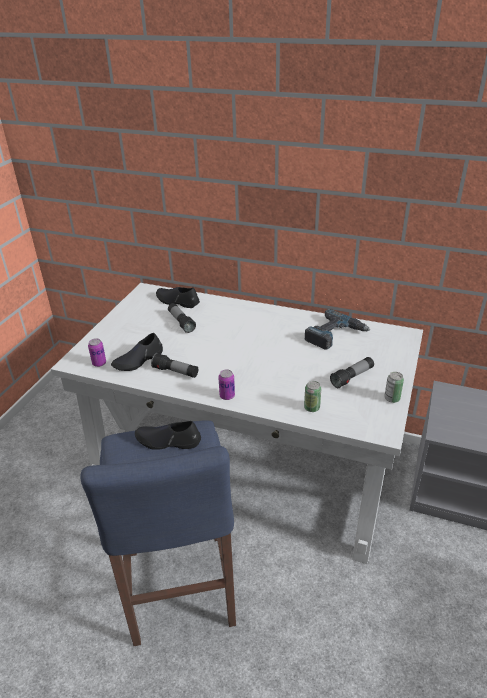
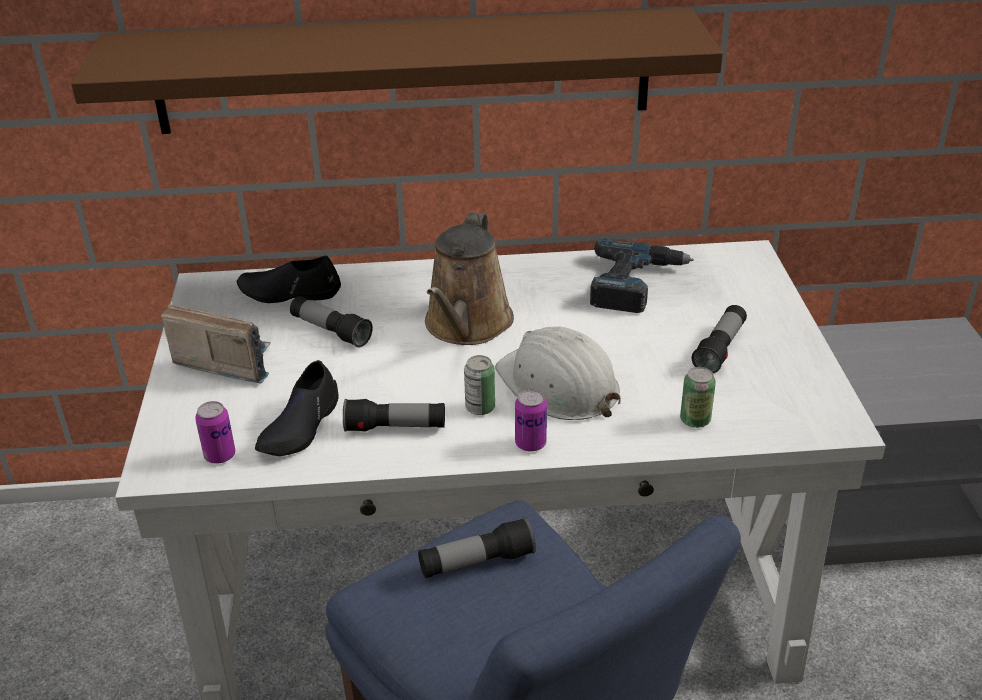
camera: 25 degrees left, 0 degrees up
black shoe [135,421,201,450] -> flashlight [418,517,536,578]
can [384,372,404,403] -> can moved to [464,355,495,415]
none -> brown shelf [71,8,723,134]
none -> radio [161,305,271,384]
none -> brown watering can [425,213,514,345]
none -> white hard hat [495,326,621,420]

